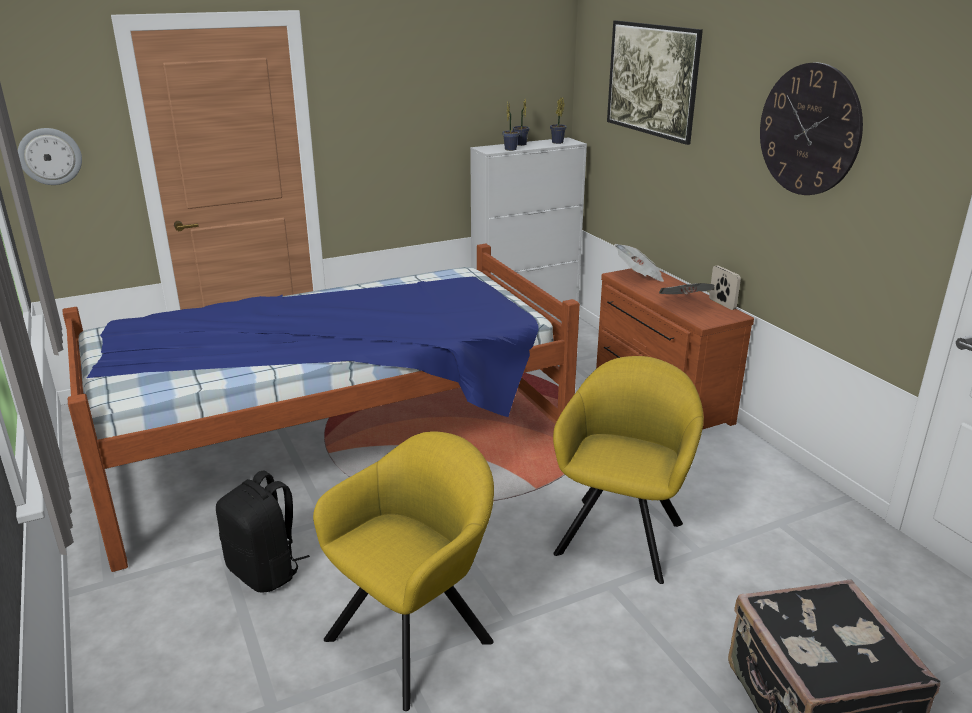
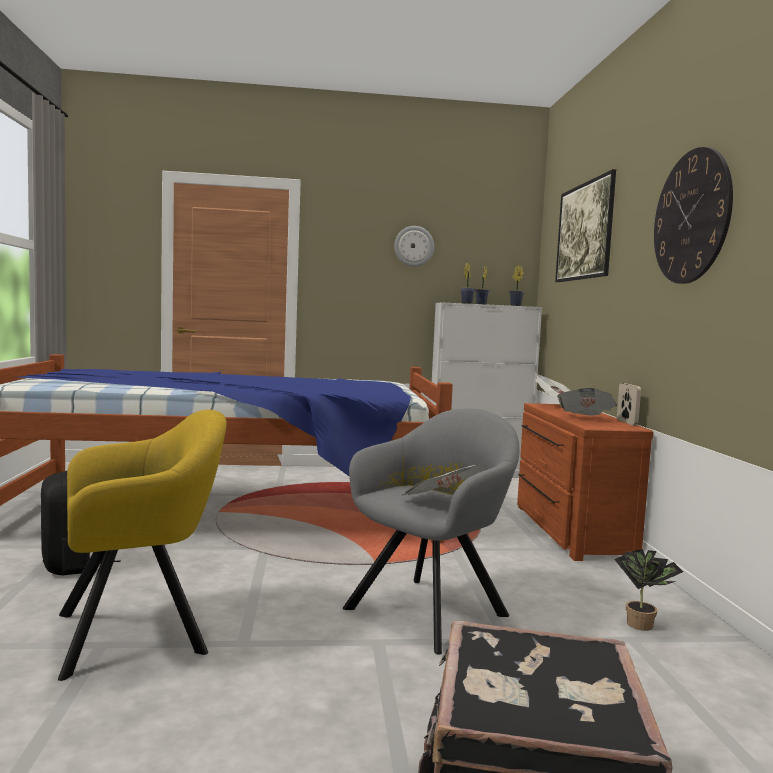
camera: 20 degrees right, 20 degrees down
wall clock [18,128,82,185] -> wall clock moved to [394,226,434,267]
yellow armchair [553,356,704,584] -> grey armchair [343,408,520,655]
none -> newspaper [402,464,487,496]
none -> potted plant [614,549,683,631]

